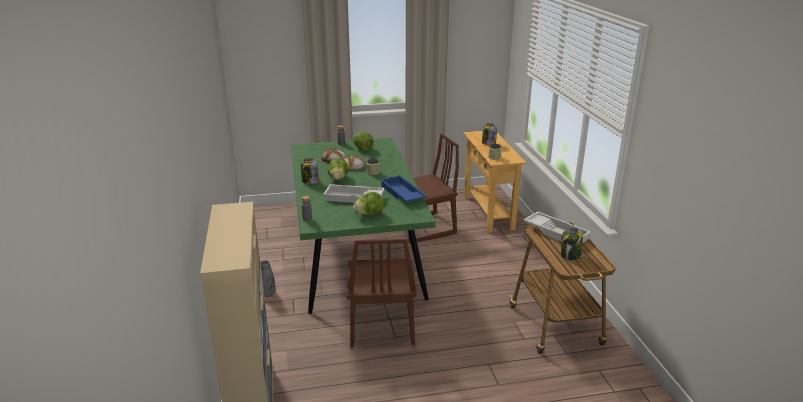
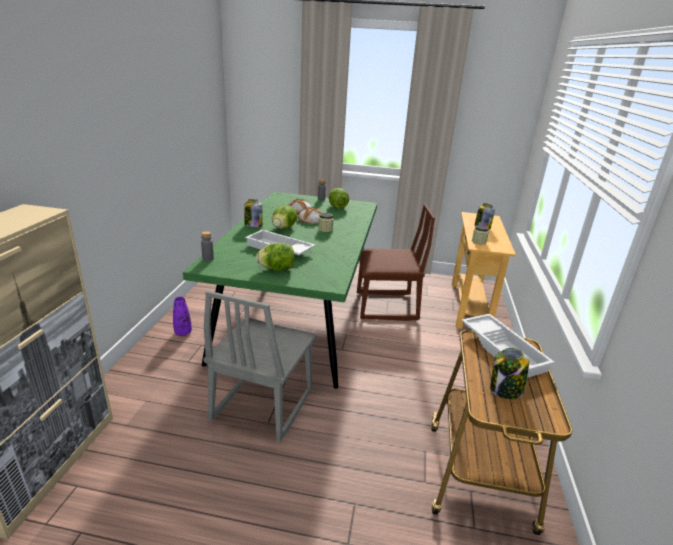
camera: 20 degrees right, 0 degrees up
grey vase [260,260,276,297] -> purple vase [173,297,192,336]
brown chair [347,238,417,347] -> grey chair [203,291,317,442]
blue tray [380,175,427,202] -> none

